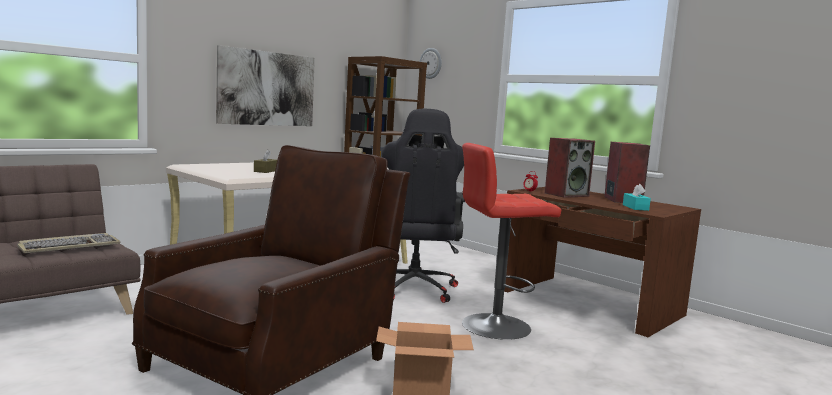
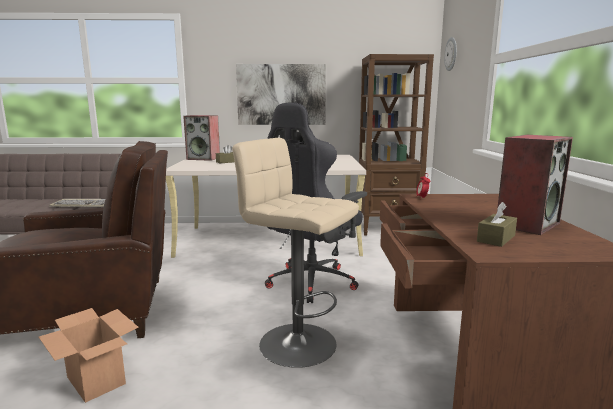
camera: 45 degrees right, 5 degrees up
red stool [462,143,561,340] -> beige stool [232,138,359,368]
speaker [545,138,595,198] -> speaker moved to [183,115,220,161]
turquoise tissue box [623,184,651,211] -> brown tissue box [477,202,517,247]

